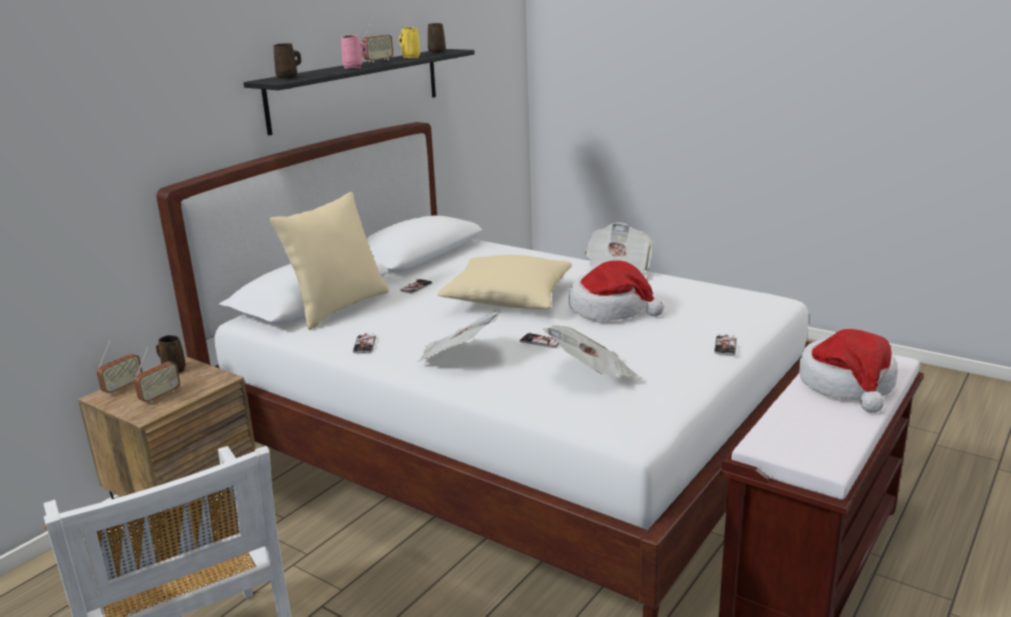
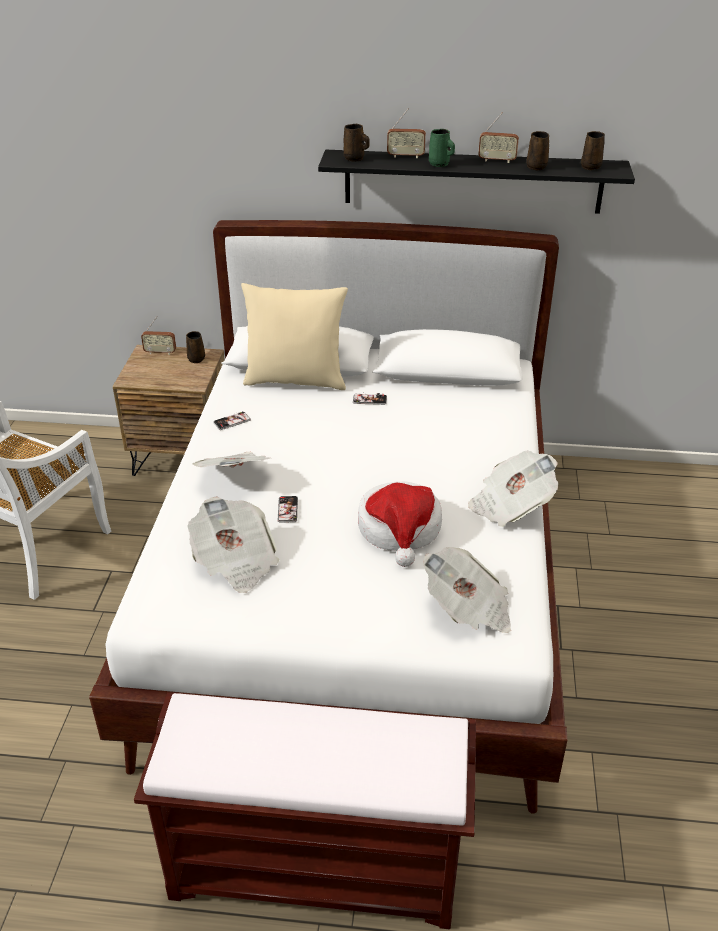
camera: 60 degrees right, 15 degrees up
radio [134,347,180,403] -> radio moved to [387,108,426,158]
pink mug [341,35,367,69] -> green mug [429,129,455,167]
yellow mug [399,27,420,58] -> brown mug [526,131,549,170]
beige pillow [437,255,572,309] -> none
phone [714,334,737,355] -> none
hat [799,329,898,413] -> none
none -> newspaper [423,547,511,633]

